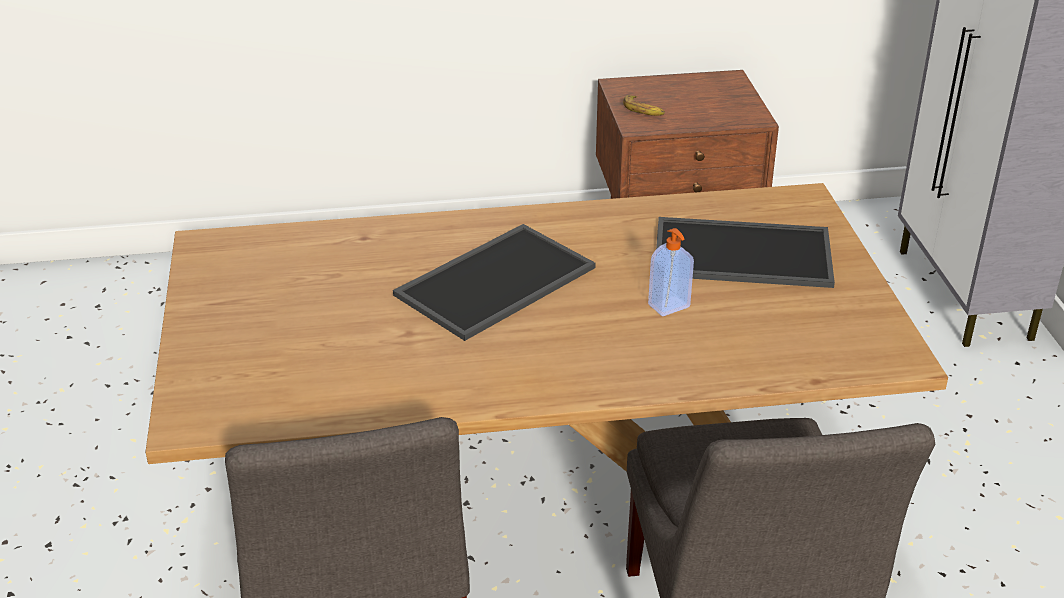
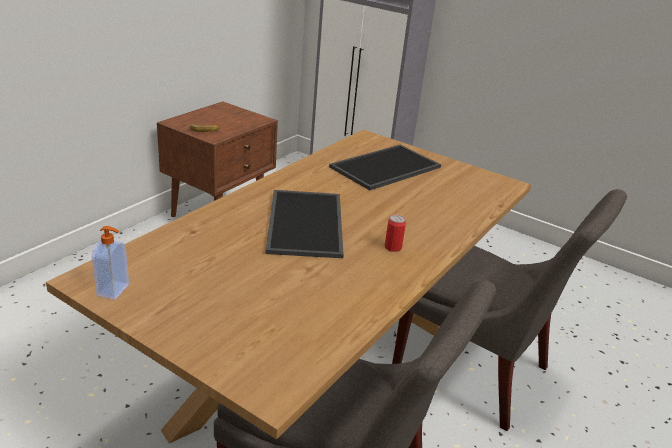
camera: 50 degrees left, 5 degrees down
soap dispenser [648,228,694,316] -> soap dispenser moved to [92,226,129,300]
none -> can [384,215,406,252]

